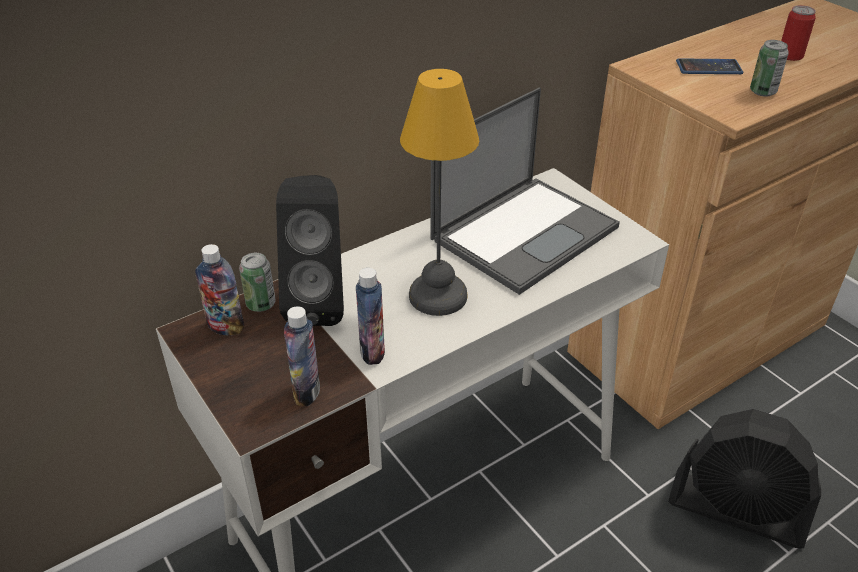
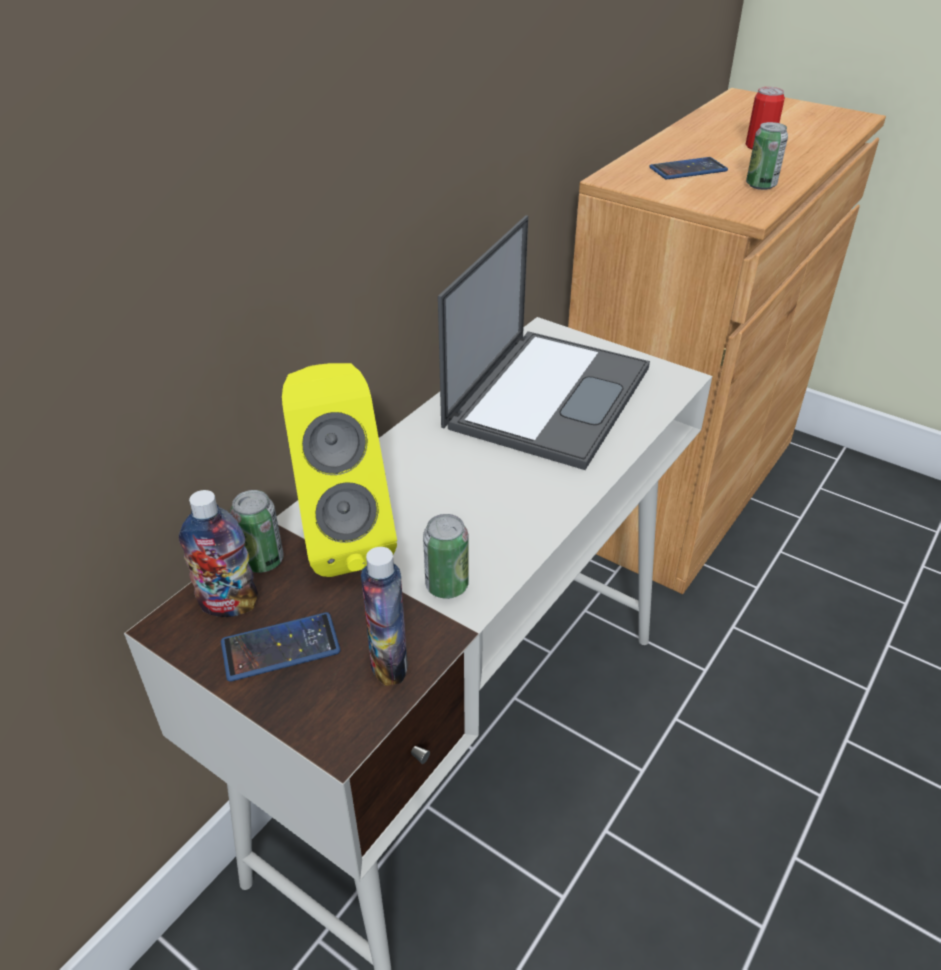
camera: 20 degrees left, 0 degrees up
black speaker [276,175,344,326] -> yellow speaker [282,363,397,577]
bottle [356,268,385,365] -> can [423,514,469,599]
table lamp [400,69,479,316] -> none
black fan [668,409,821,549] -> none
none -> phone [221,612,340,682]

